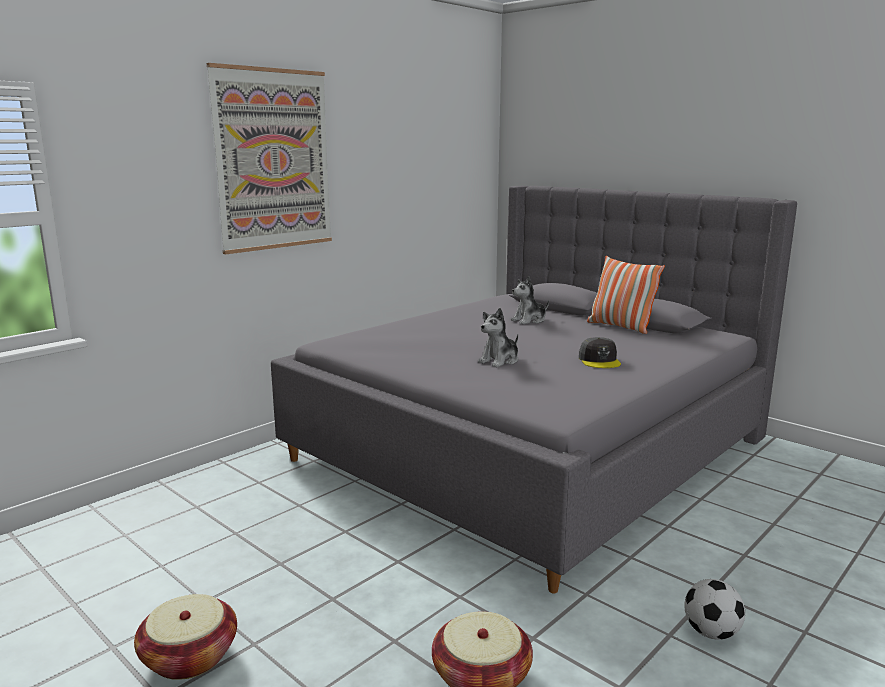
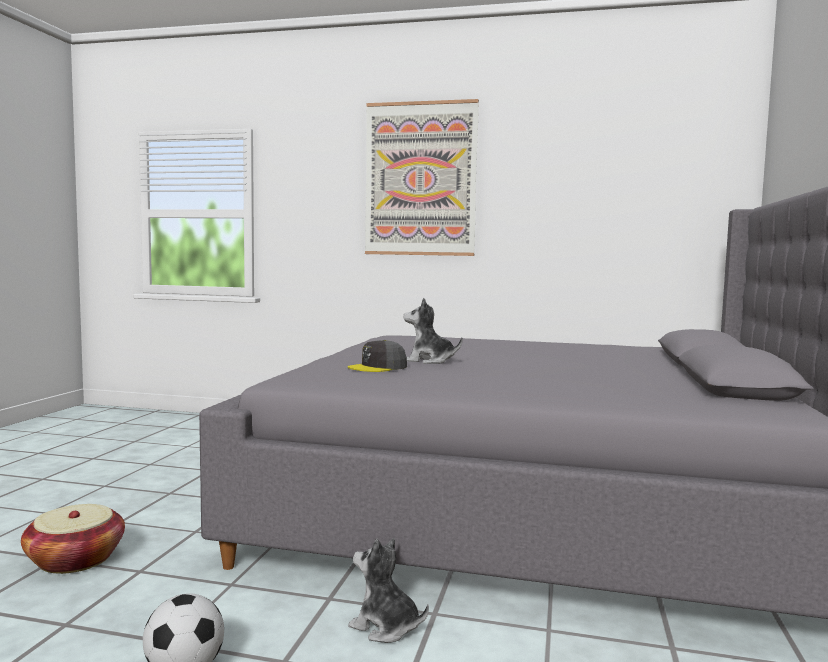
camera: 60 degrees right, 10 degrees down
basket [134,594,237,680] -> none
plush toy [511,276,549,324] -> plush toy moved to [348,538,429,643]
grey cap [579,337,621,368] -> grey cap moved to [348,340,407,372]
pillow [587,256,665,334] -> none

